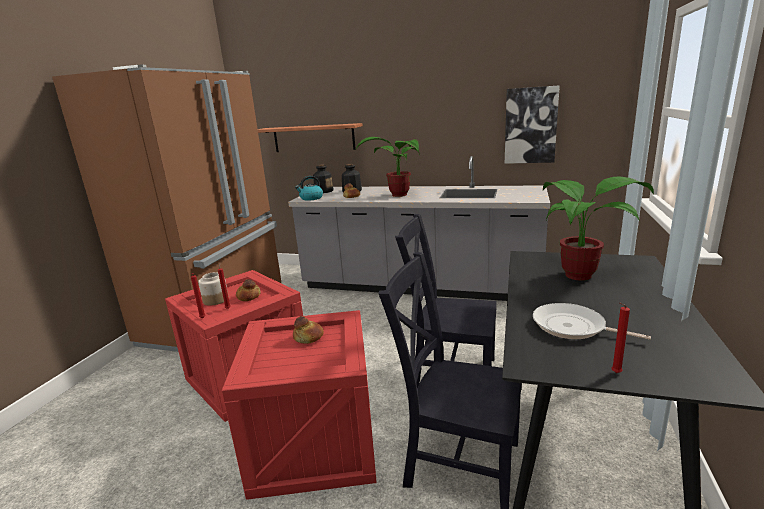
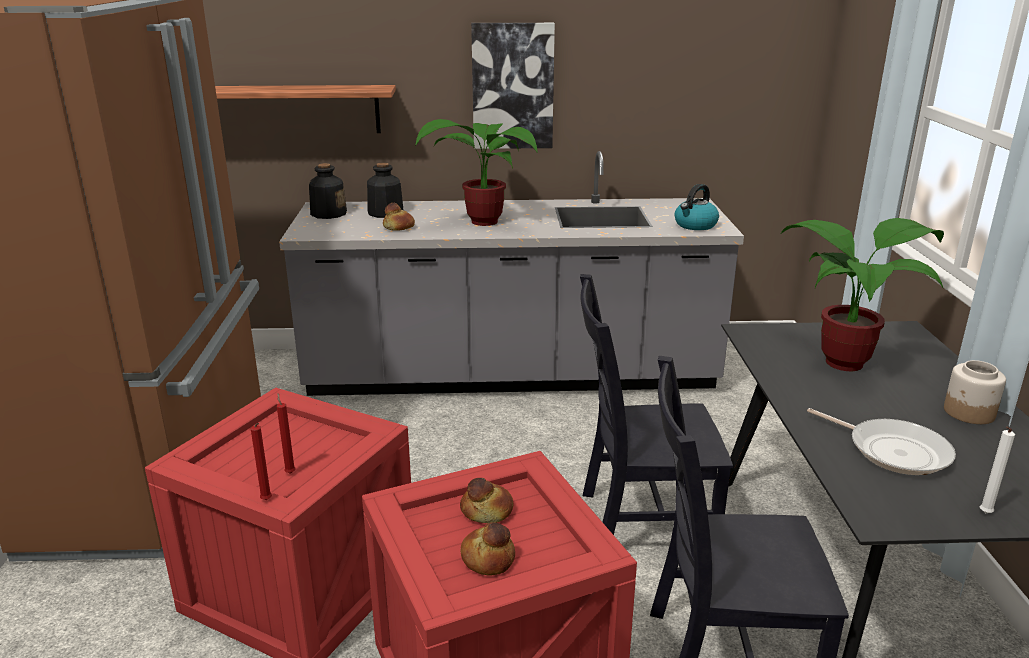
camera: 20 degrees left, 5 degrees up
jar [198,272,229,306] -> jar moved to [944,360,1006,424]
bread [236,279,261,301] -> bread moved to [461,522,515,576]
kettle [295,176,323,201] -> kettle moved to [674,184,719,230]
picture [505,85,560,164] -> picture moved to [471,23,555,149]
frying pan [533,303,651,340] -> frying pan turned 150 degrees counterclockwise [807,408,956,475]
red candle [611,303,630,373] -> white candle [980,427,1015,513]

